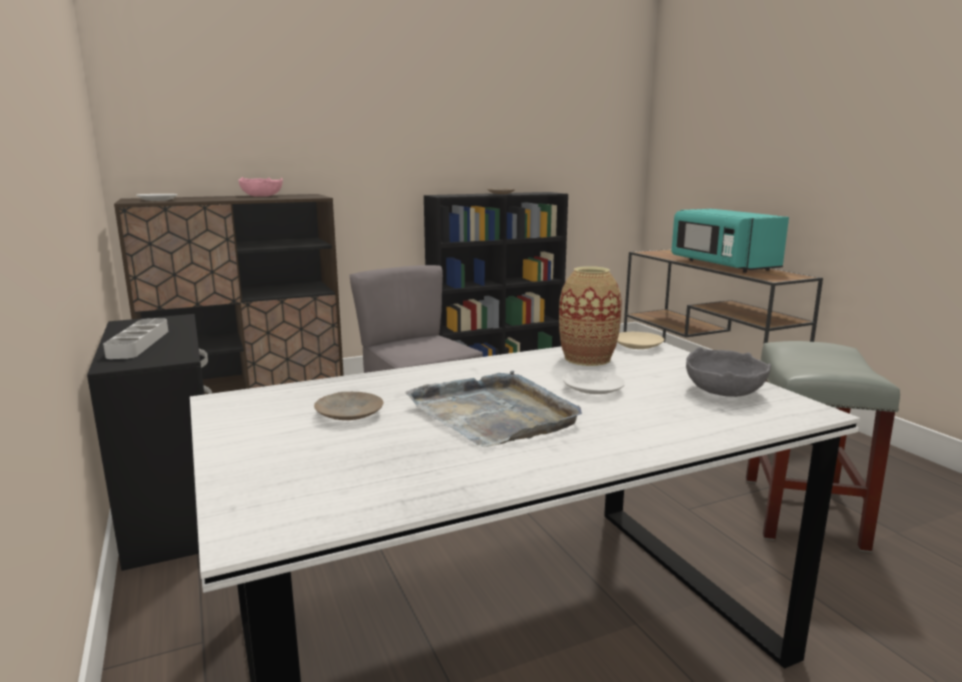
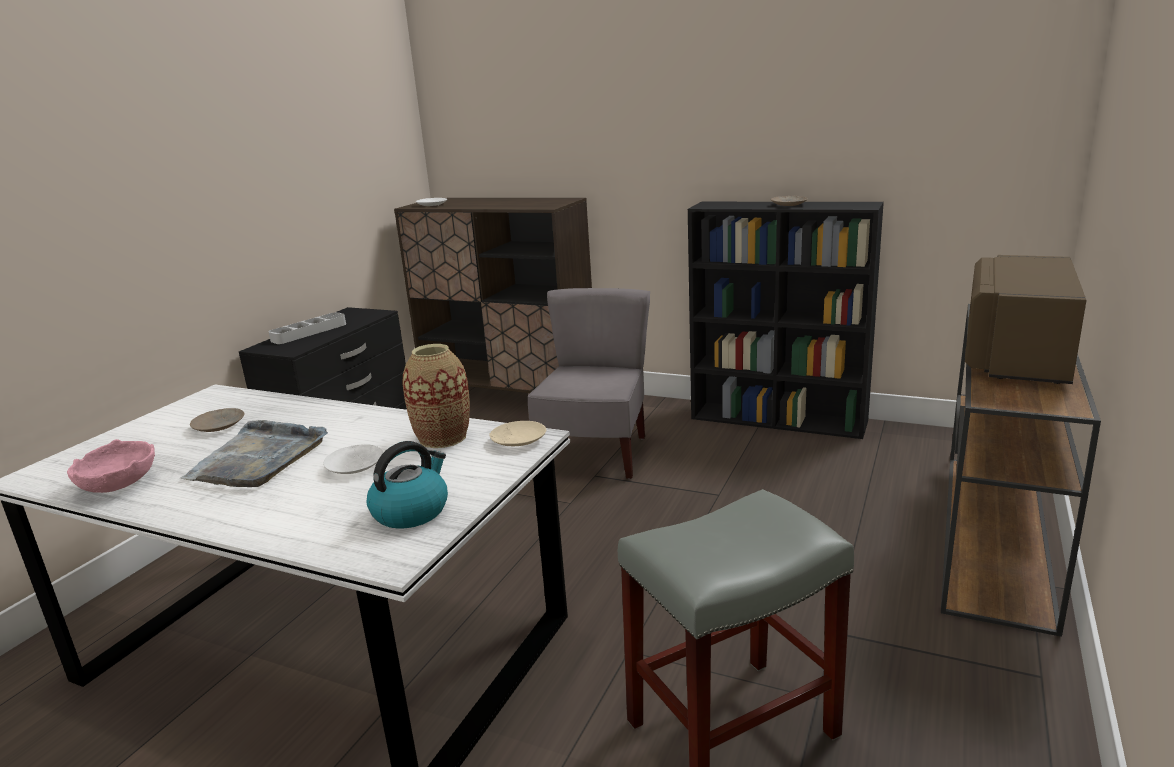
camera: 50 degrees right, 5 degrees up
pink bowl [238,177,283,197] -> pink bowl moved to [67,439,155,493]
turquoise microwave [671,209,789,273] -> brown microwave [965,255,1086,384]
grey bowl [686,347,771,397] -> kettle [367,441,448,529]

